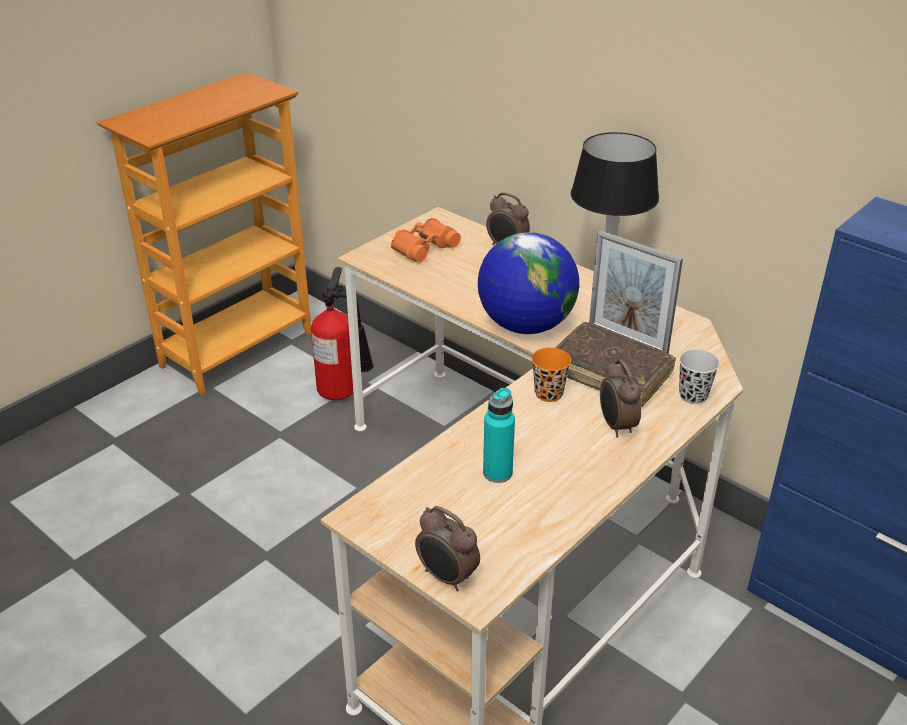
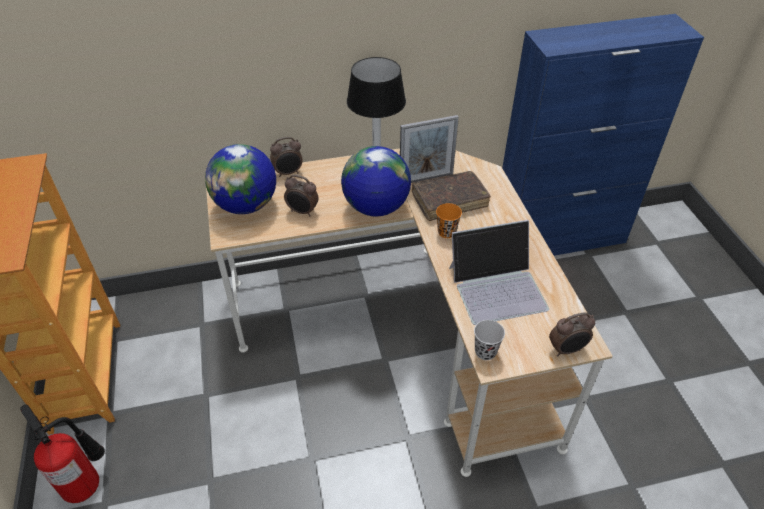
camera: 55 degrees left, 10 degrees up
fire extinguisher [311,267,374,400] -> fire extinguisher moved to [20,405,105,503]
orange binoculars [391,218,461,263] -> globe [205,144,276,214]
turquoise bottle [483,388,515,483] -> laptop [449,220,549,325]
alarm clock [600,359,641,438] -> alarm clock moved to [284,175,319,216]
black cup [679,350,720,404] -> black cup moved to [474,320,505,360]

